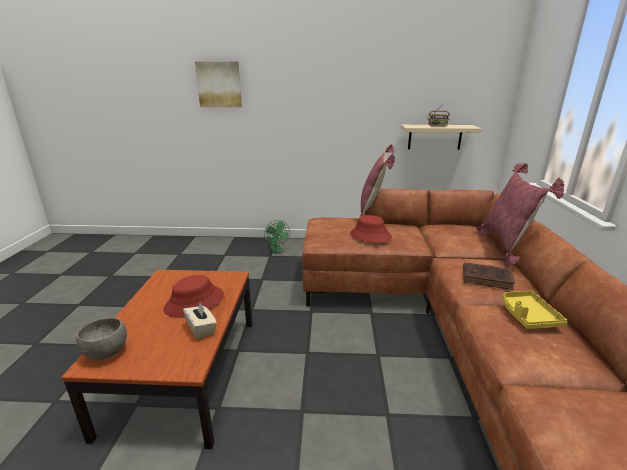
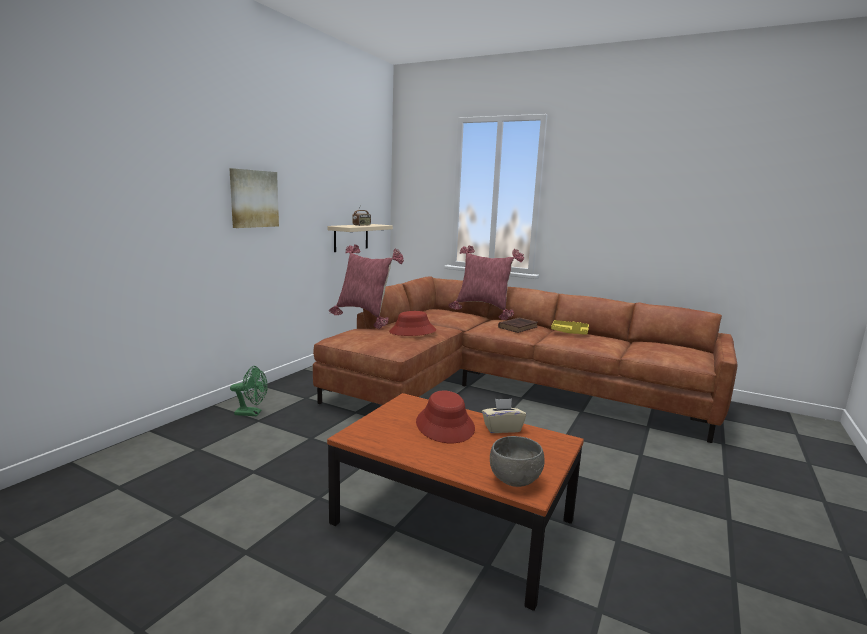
camera: 65 degrees left, 10 degrees down
picture [195,61,242,107] -> picture moved to [229,168,279,228]

